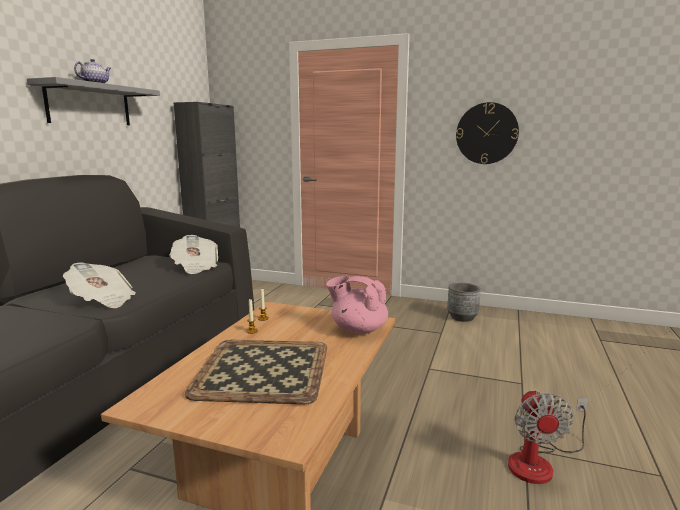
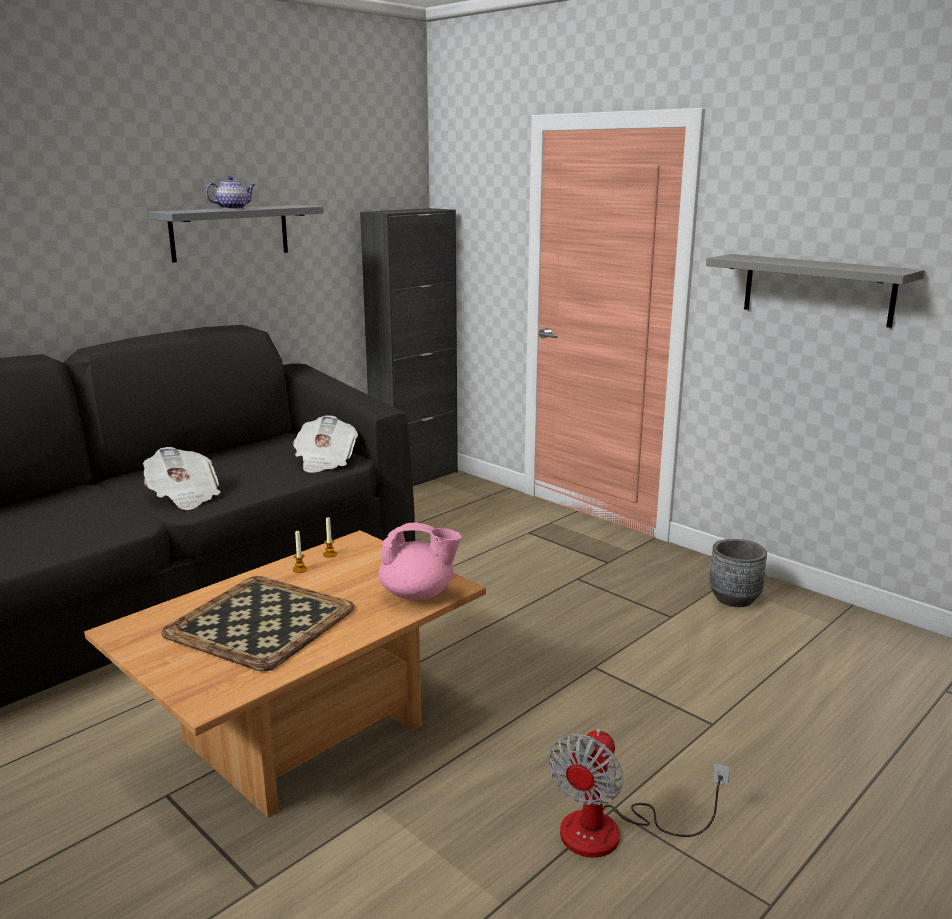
camera: 25 degrees right, 5 degrees up
pink teapot [326,276,388,334] -> pink teapot turned 135 degrees clockwise [379,523,462,600]
wall clock [456,102,519,164] -> grey shelf [706,254,925,328]

